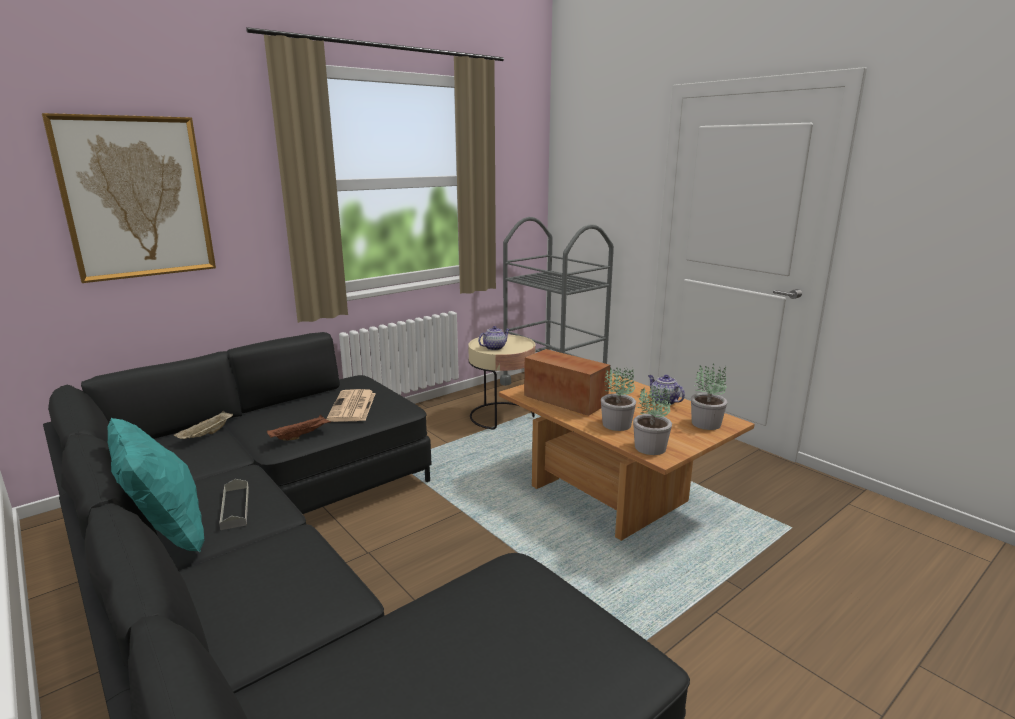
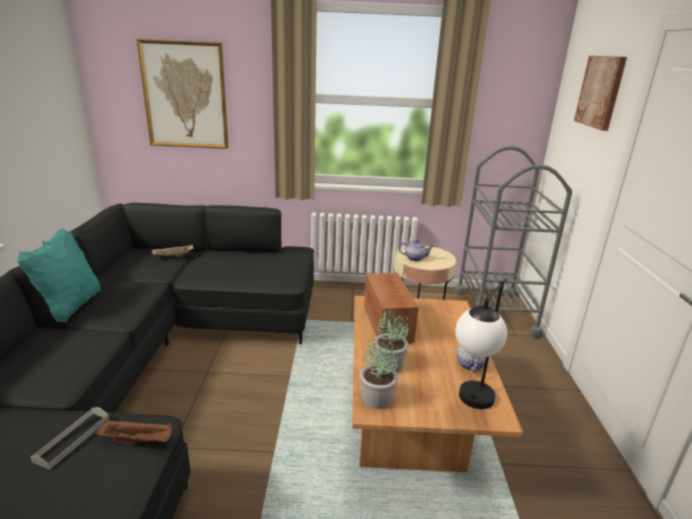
camera: 40 degrees right, 5 degrees up
grey tray [219,479,249,530] -> grey tray moved to [30,407,109,470]
brown tray [267,415,331,441] -> brown tray moved to [95,419,172,445]
newspaper [326,389,376,422] -> none
potted plant [691,363,727,430] -> table lamp [455,278,508,409]
none -> picture [574,56,627,131]

